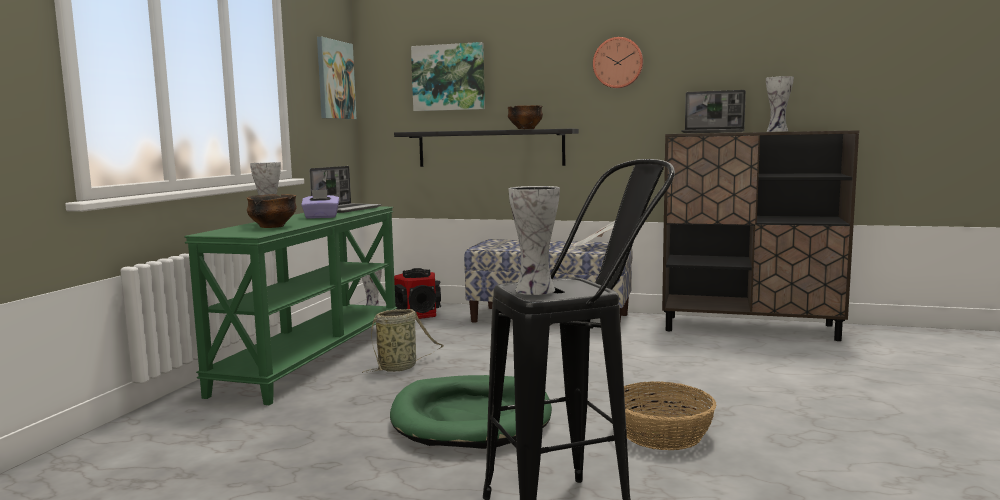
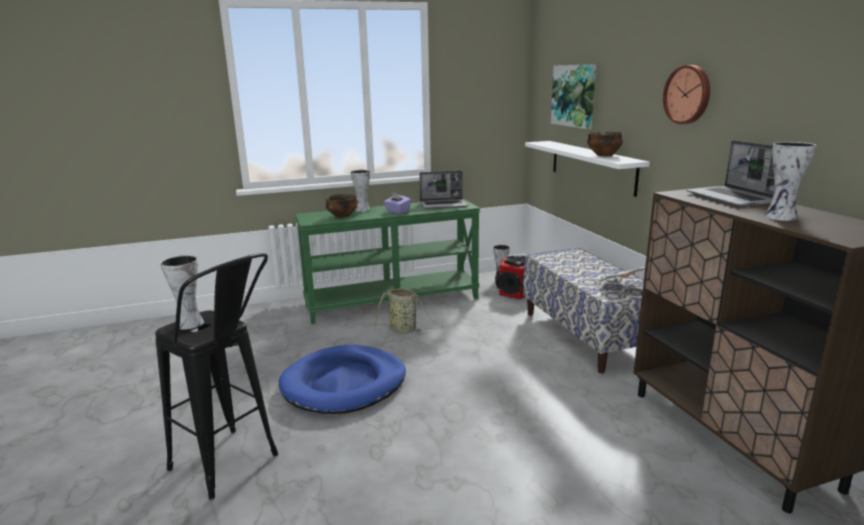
camera: 55 degrees right, 10 degrees up
picture [317,37,356,119] -> none
green dog bed [390,375,552,449] -> blue dog bed [279,345,406,414]
black shelf [394,129,579,167] -> white shelf [525,141,650,197]
basket [624,381,716,450] -> none

